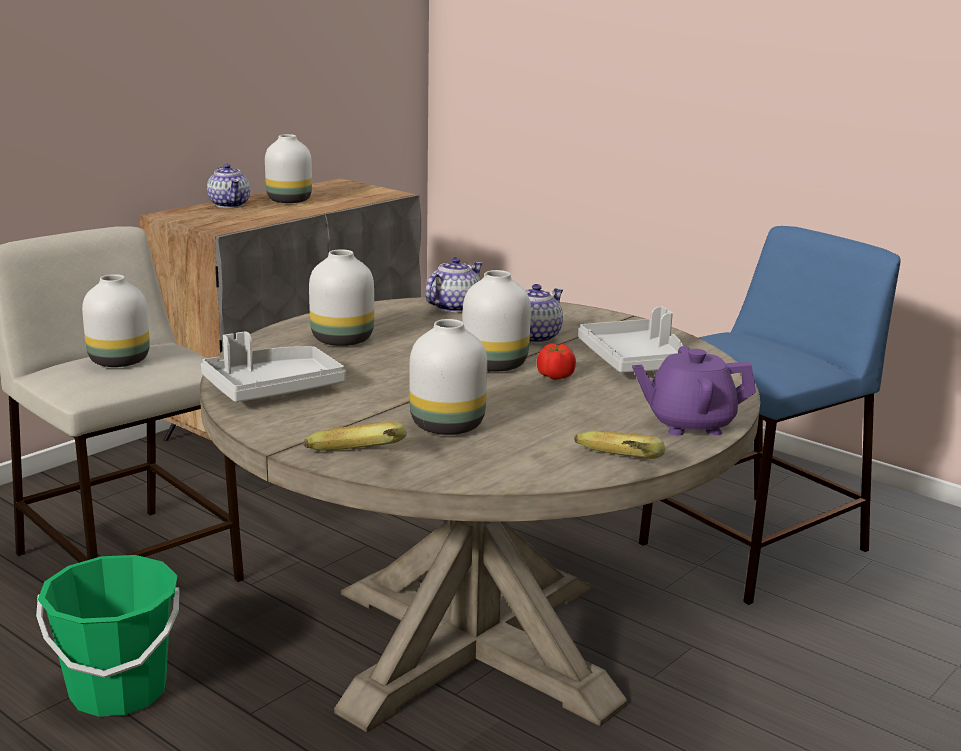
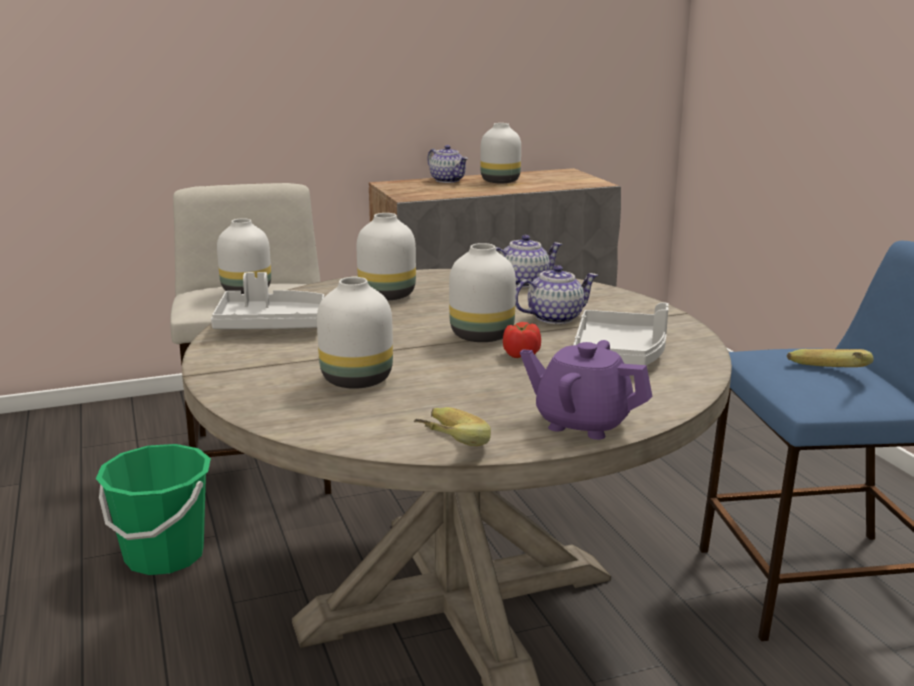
camera: 30 degrees right, 0 degrees up
teapot [207,164,250,208] -> teapot turned 45 degrees counterclockwise [427,145,468,183]
banana [303,421,407,451] -> banana moved to [787,349,874,367]

